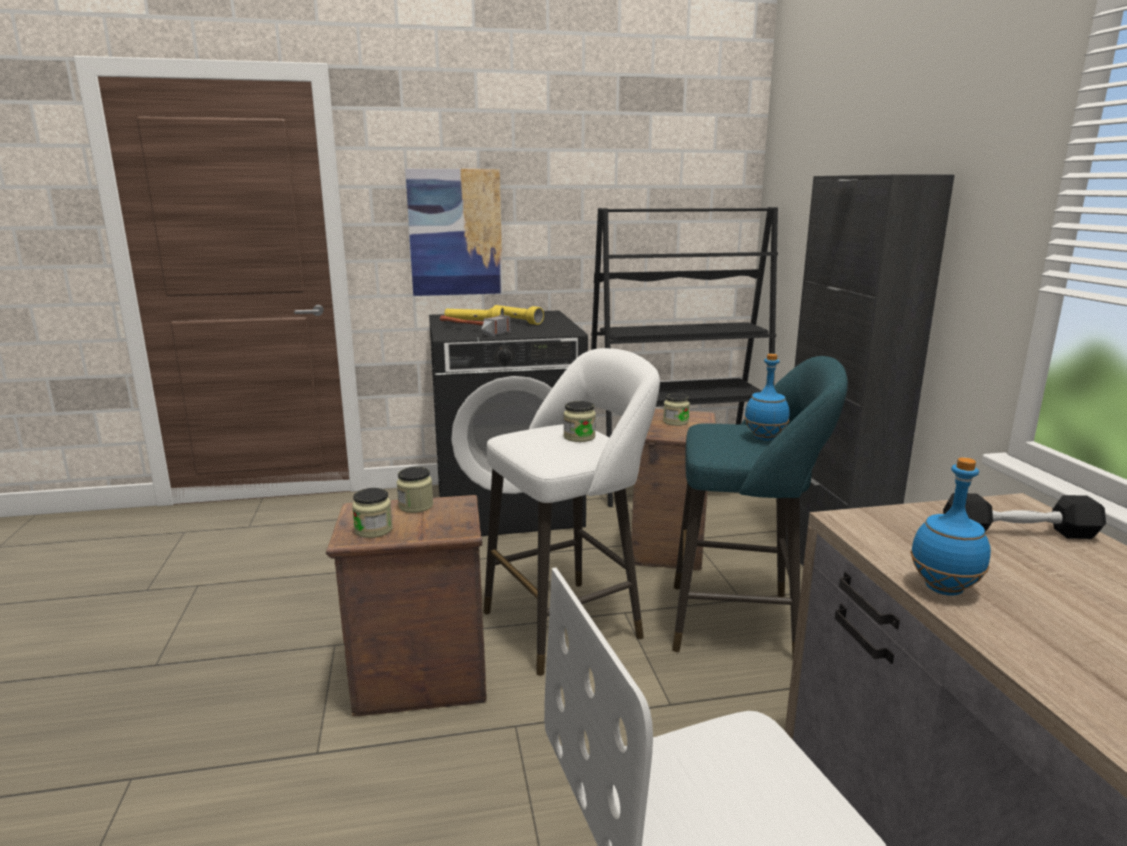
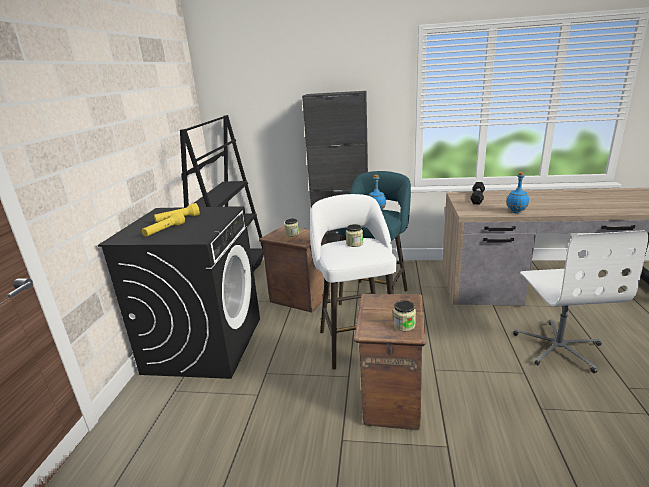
camera: 70 degrees left, 5 degrees up
jar [397,467,433,513] -> none
picture [405,169,503,296] -> none
hammer [440,315,510,336] -> none

